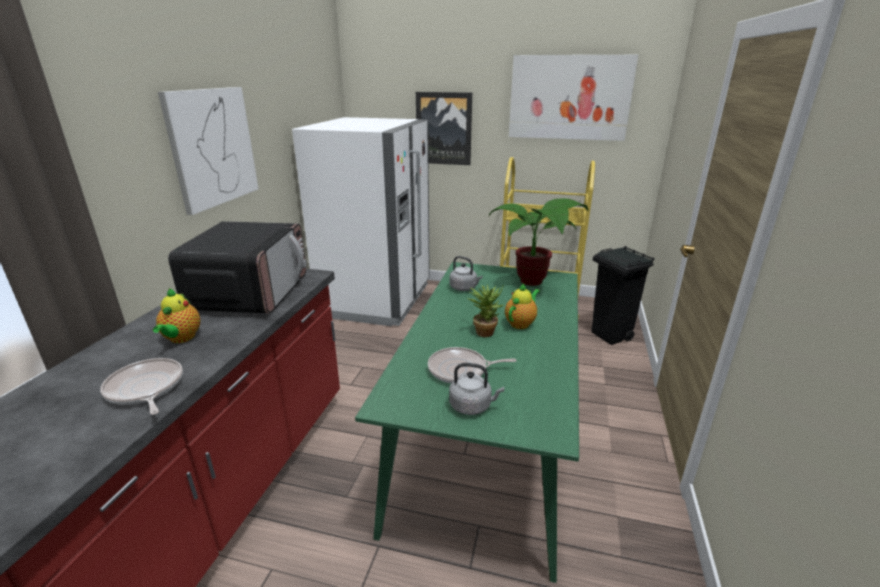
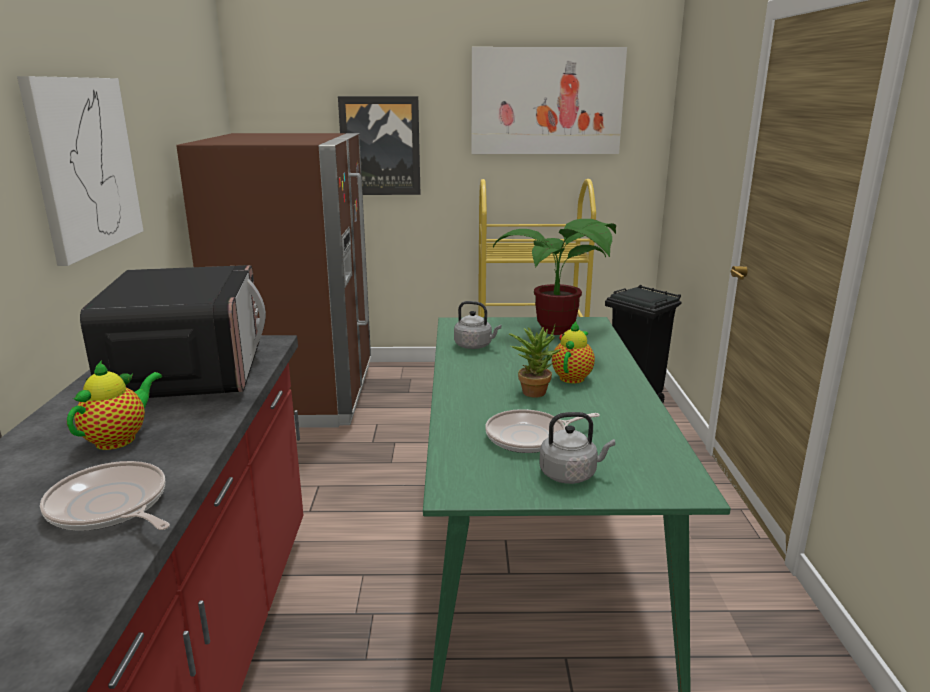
camera: 15 degrees left, 5 degrees down
teapot [153,288,200,343] -> teapot turned 135 degrees counterclockwise [67,360,162,450]
white fridge [292,117,430,326] -> brown fridge [176,133,371,428]

